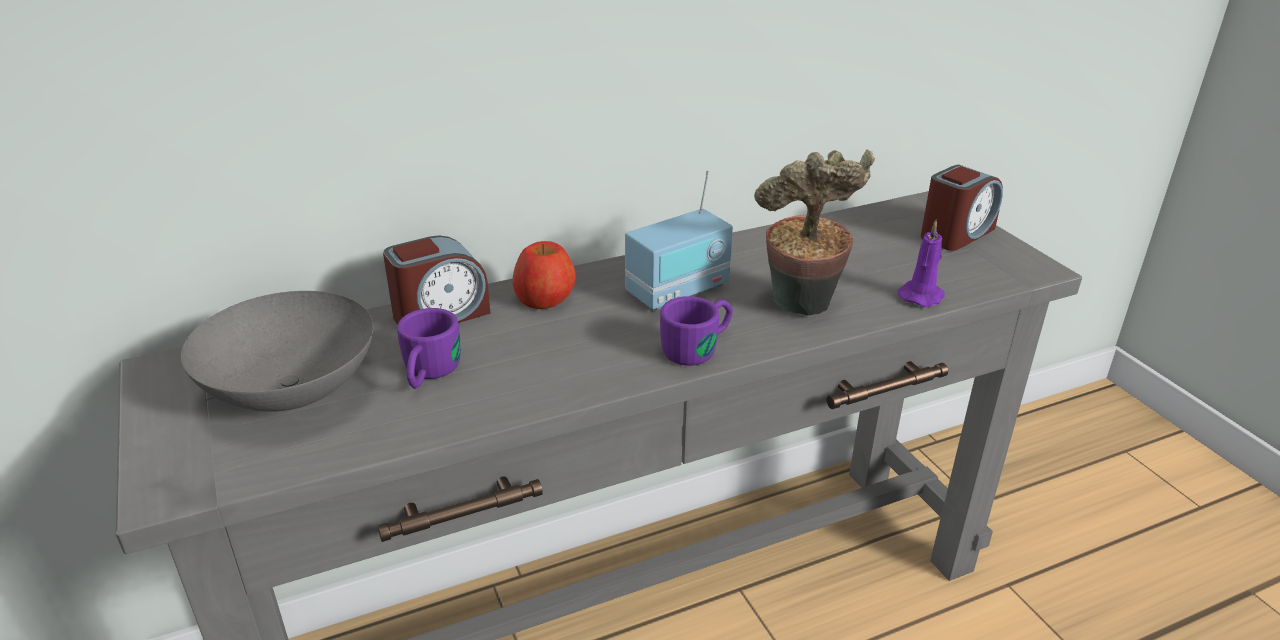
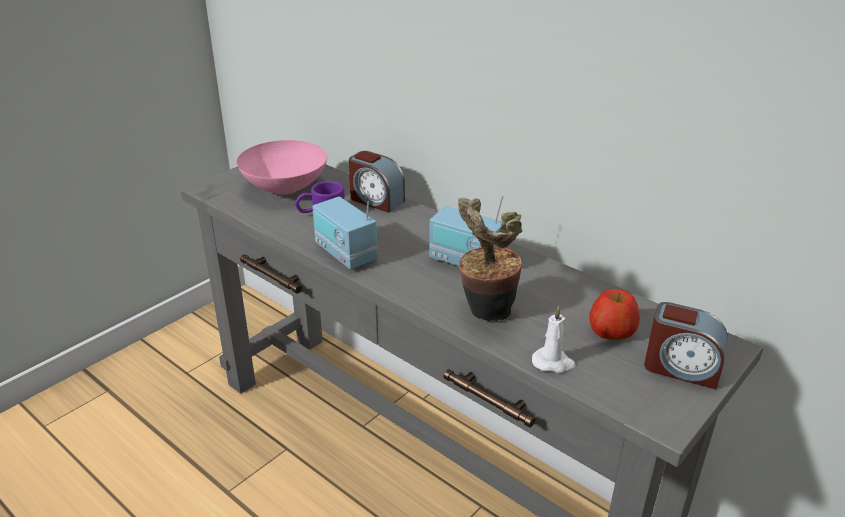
camera: 65 degrees right, 0 degrees up
grey bowl [181,291,374,412] -> pink bowl [237,140,327,195]
apple [513,241,576,309] -> apple moved to [589,289,640,340]
purple mug [660,296,733,366] -> none
purple candle [898,220,945,307] -> white candle [532,306,575,373]
none -> radio [312,193,378,270]

